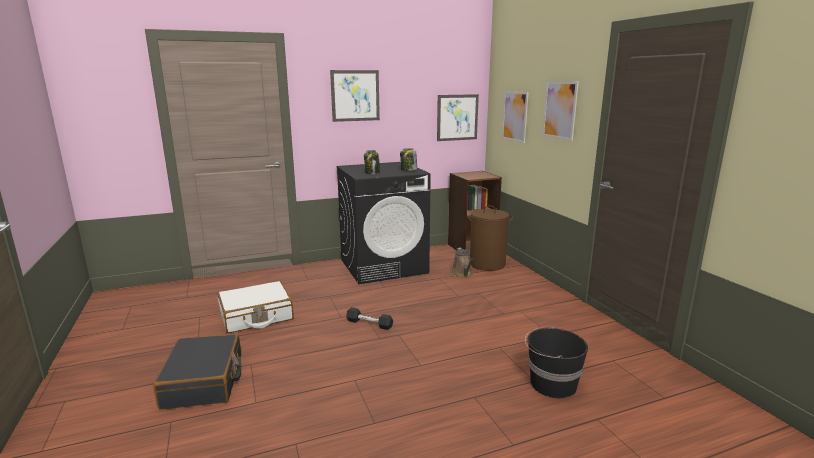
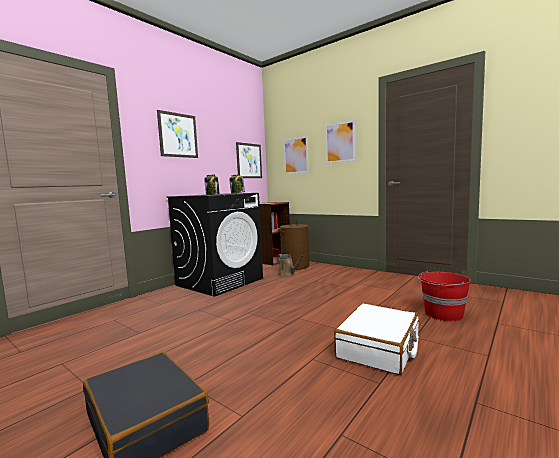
camera: 30 degrees left, 10 degrees down
white suitcase [217,281,294,333] -> white suitcase moved to [334,303,419,375]
black dumbbell [346,307,393,330] -> none
black bucket [525,326,588,398] -> red bucket [418,271,471,321]

